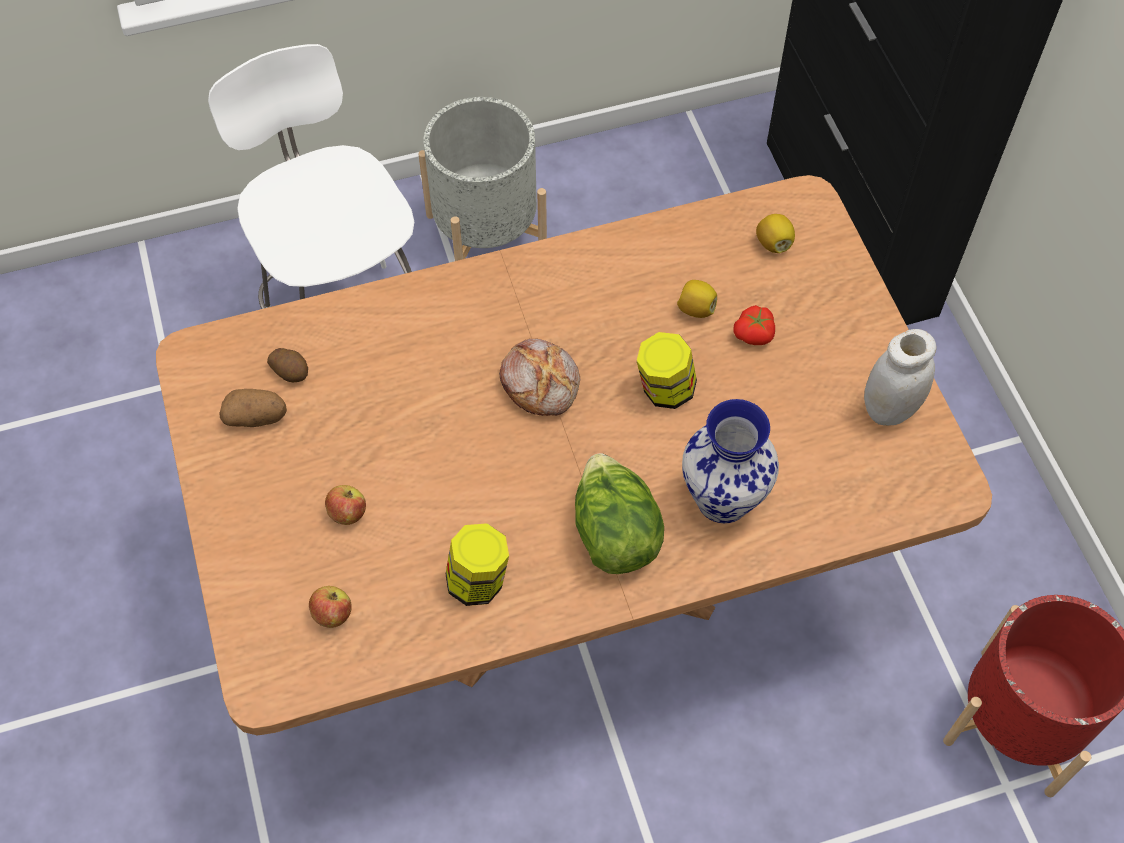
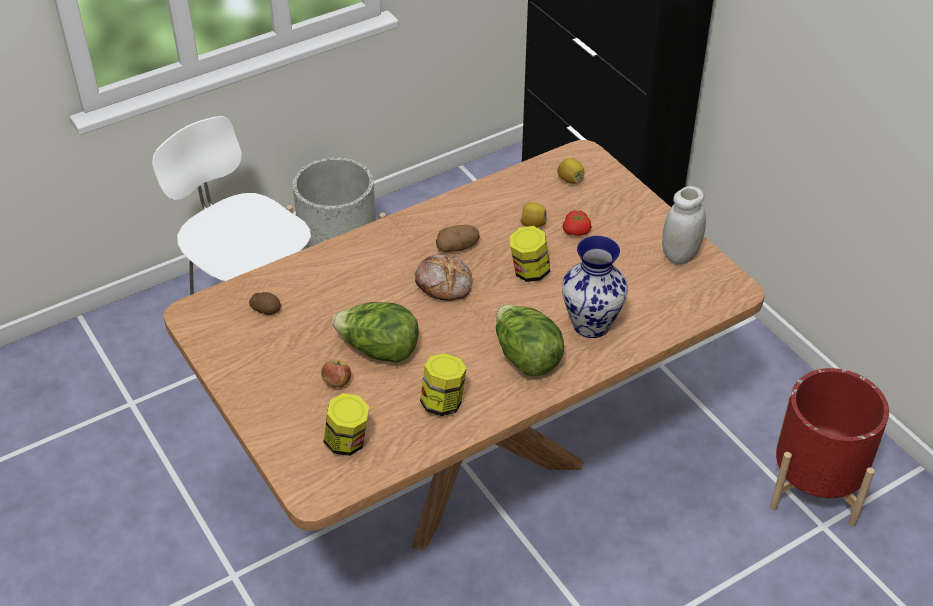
camera: 15 degrees left, 15 degrees down
potato [219,389,287,427] -> potato moved to [436,225,480,252]
apple [309,586,352,628] -> jar [323,393,369,456]
none -> lettuce [332,302,419,363]

